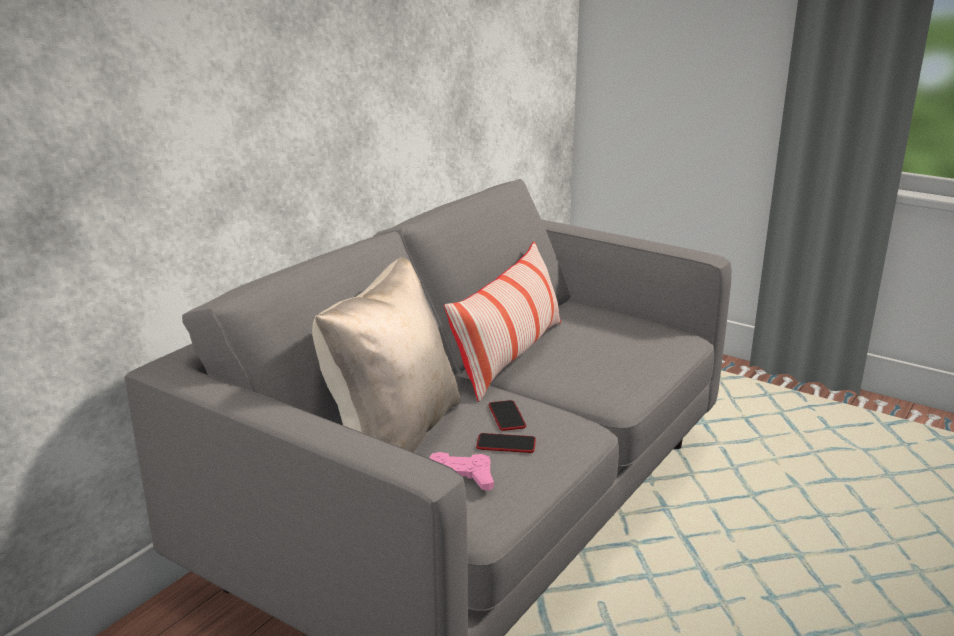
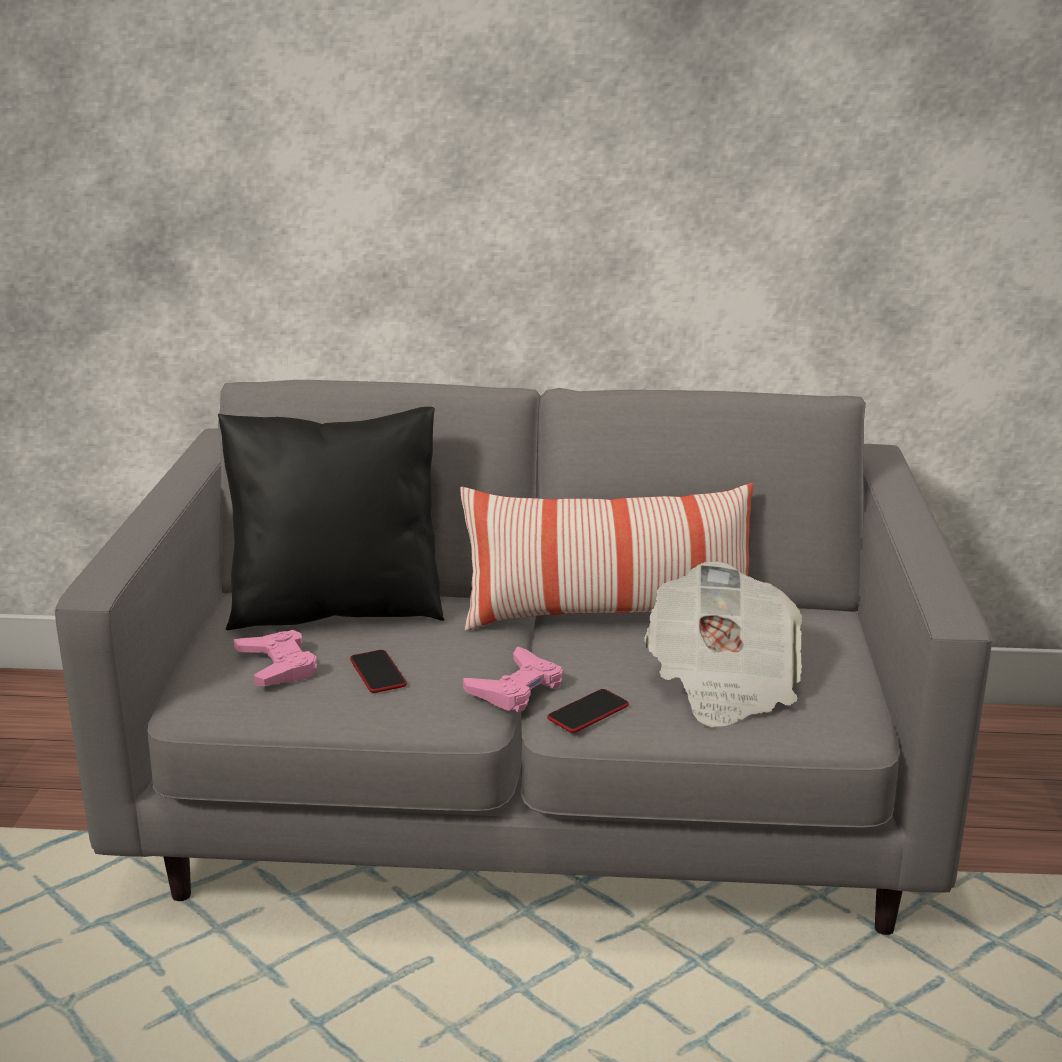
camera: 60 degrees right, 0 degrees up
beige pillow [312,257,461,452] -> black pillow [218,407,444,630]
phone [489,400,526,431] -> phone moved to [547,689,629,733]
none -> pink game controller [463,646,563,712]
none -> newspaper [644,562,802,727]

